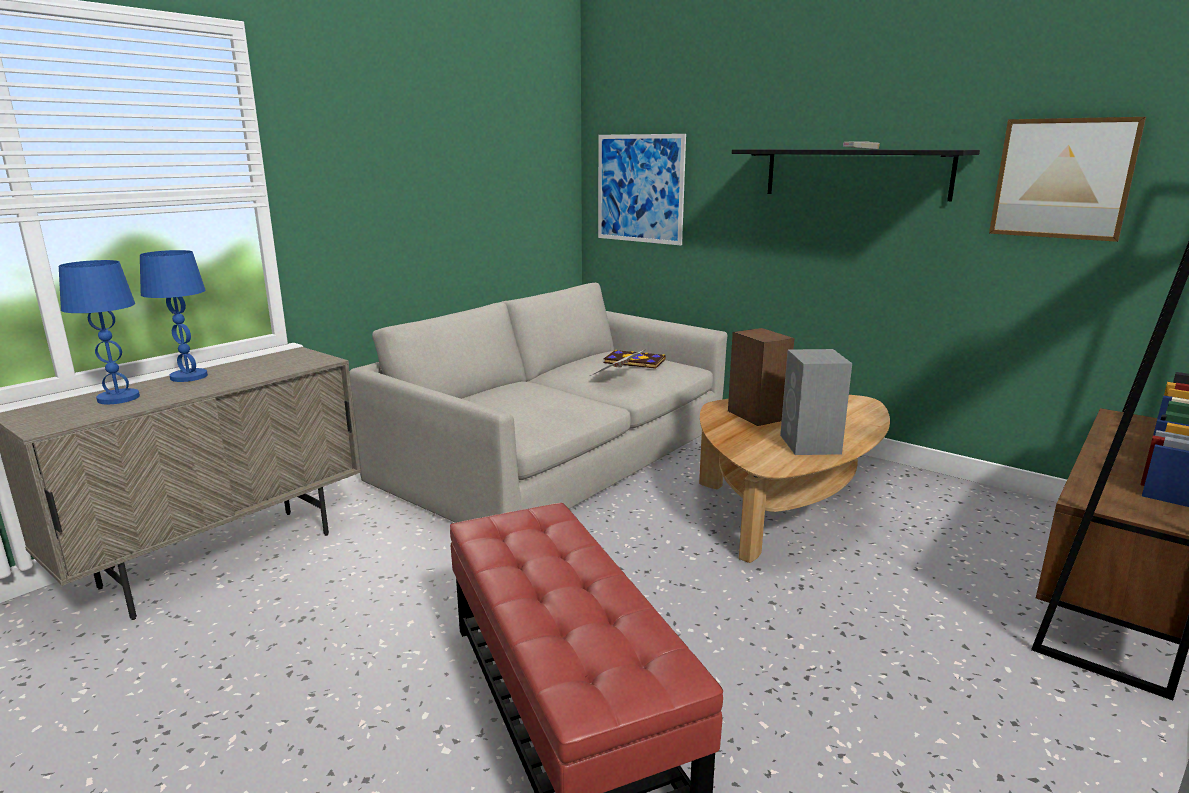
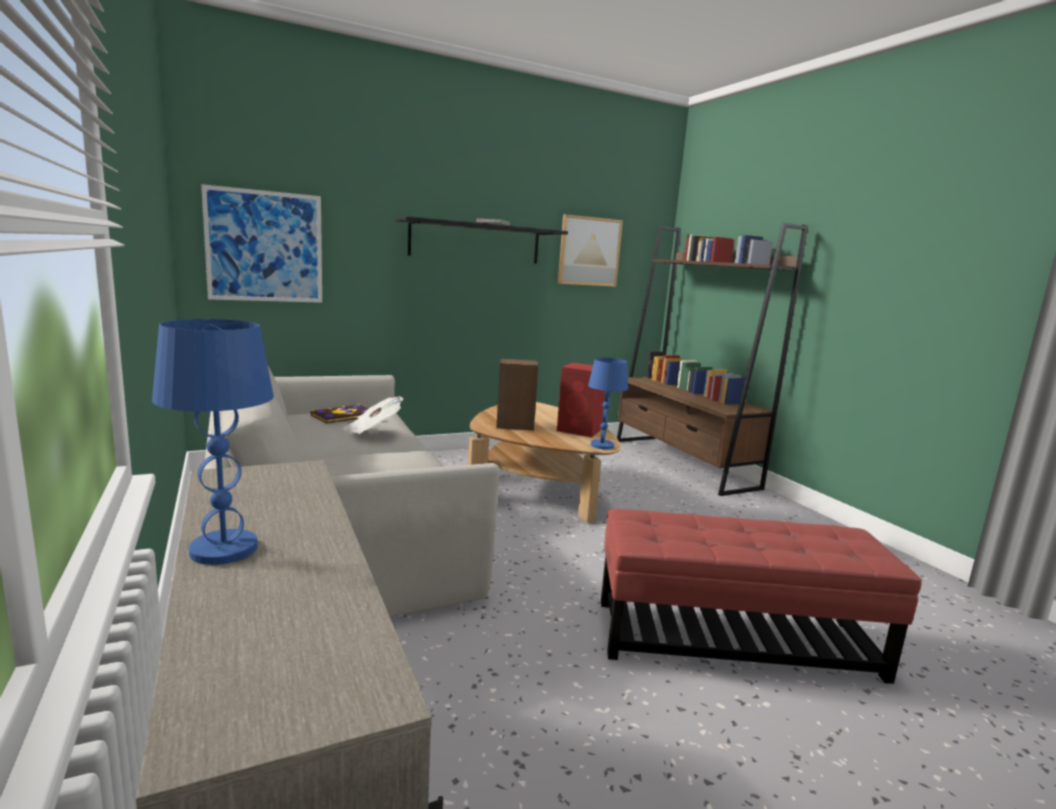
camera: 65 degrees left, 5 degrees down
blue table lamp [59,260,140,404] -> blue table lamp moved to [588,358,628,450]
grey speaker [780,349,852,455] -> red speaker [557,363,605,437]

